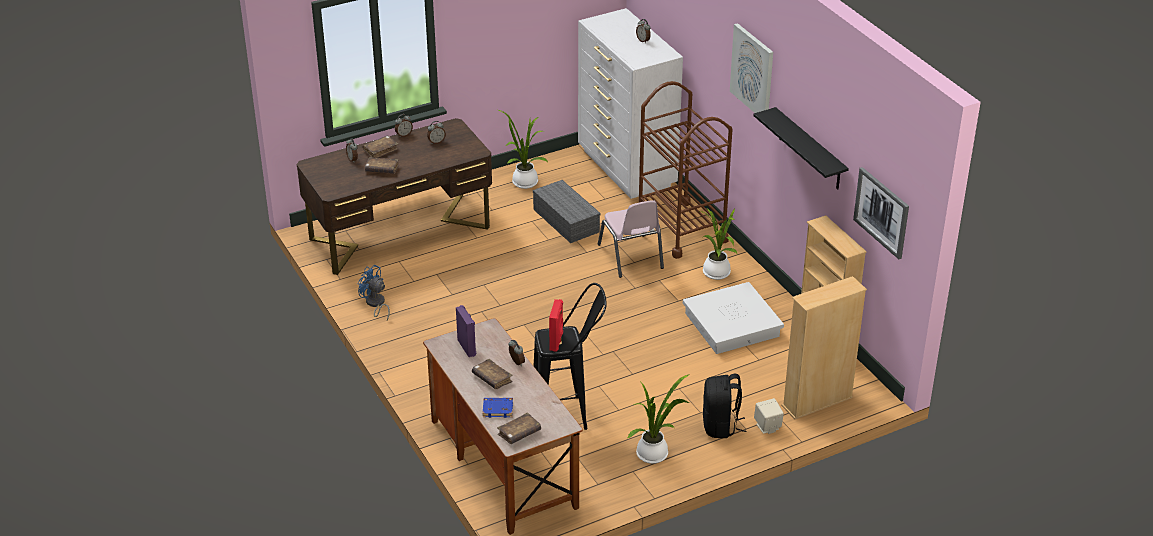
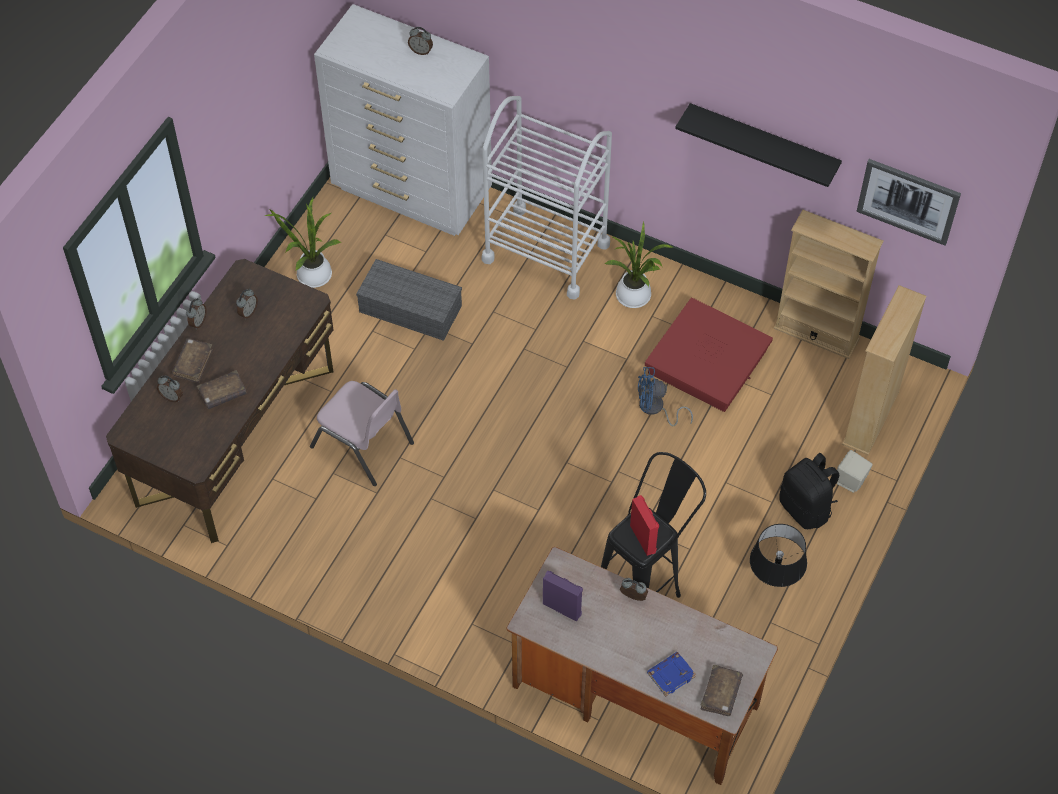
camera: 35 degrees left, 20 degrees up
blue fan [358,265,390,320] -> blue fan moved to [638,367,693,426]
brown book [472,359,513,389] -> none
pink chair [598,200,664,278] -> pink chair moved to [310,381,414,486]
potted plant [627,374,690,464] -> black table lamp [750,524,807,587]
brown cart [639,81,732,259] -> white cart [482,96,612,300]
white storage box [683,282,784,354] -> red storage box [645,297,773,412]
picture [730,23,773,113] -> none

